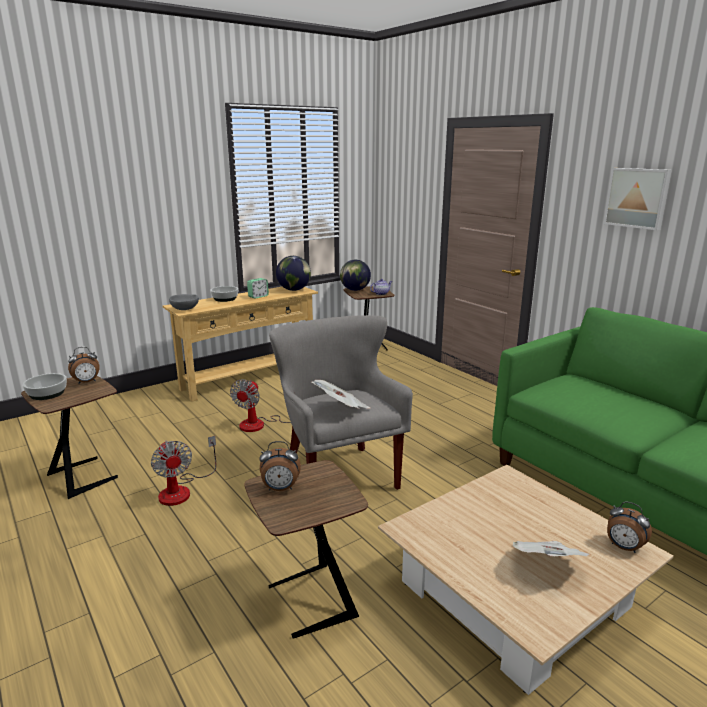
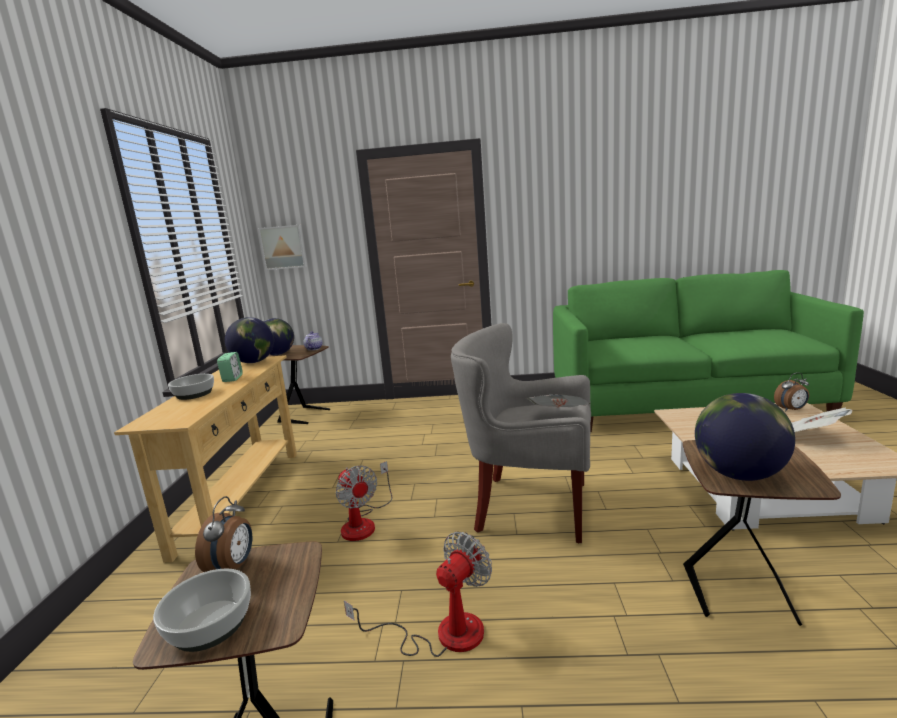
camera: 50 degrees left, 5 degrees down
fan [151,436,216,506] -> fan turned 60 degrees counterclockwise [344,532,492,657]
grey bowl [169,294,199,310] -> none
alarm clock [259,441,301,491] -> globe [695,393,795,481]
picture [604,168,672,230] -> picture moved to [258,225,307,270]

